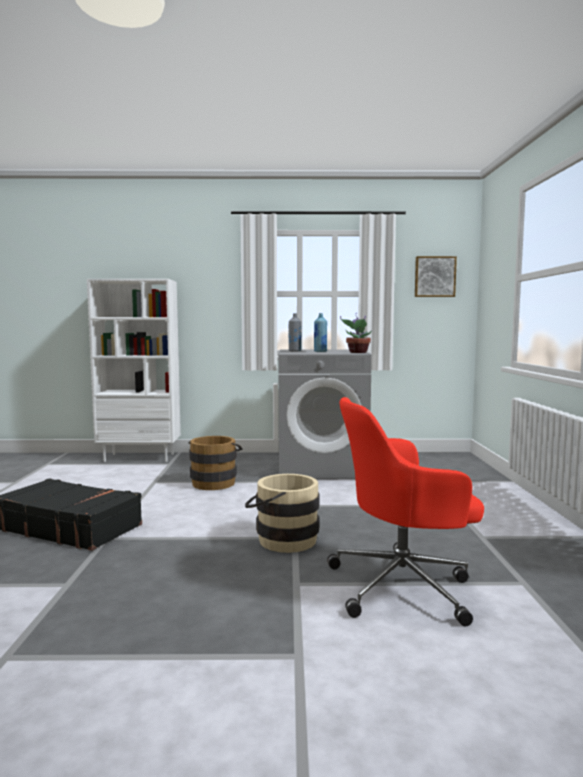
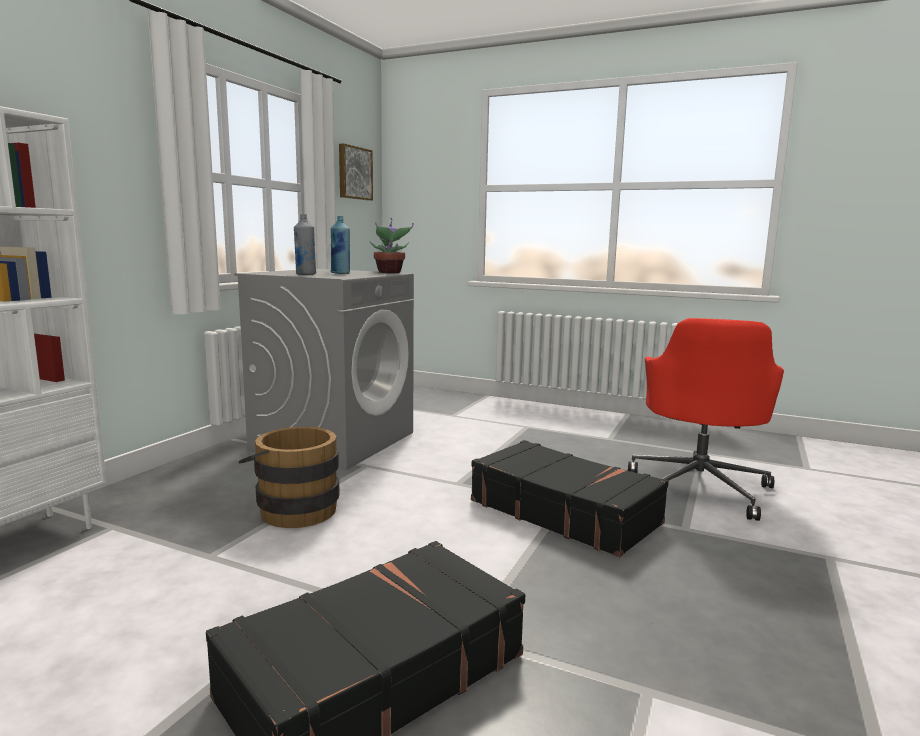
camera: 65 degrees left, 5 degrees up
beige bucket [245,474,320,553] -> black suitcase [471,440,669,558]

